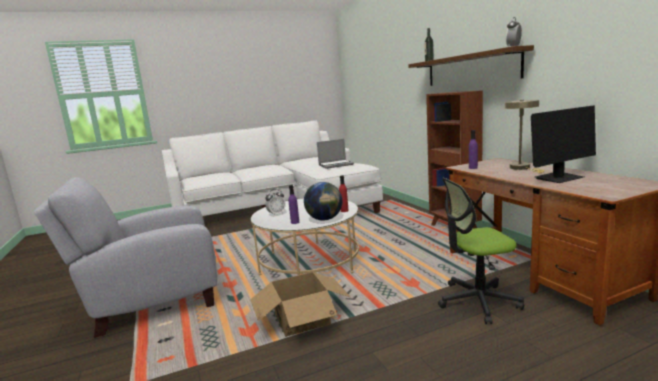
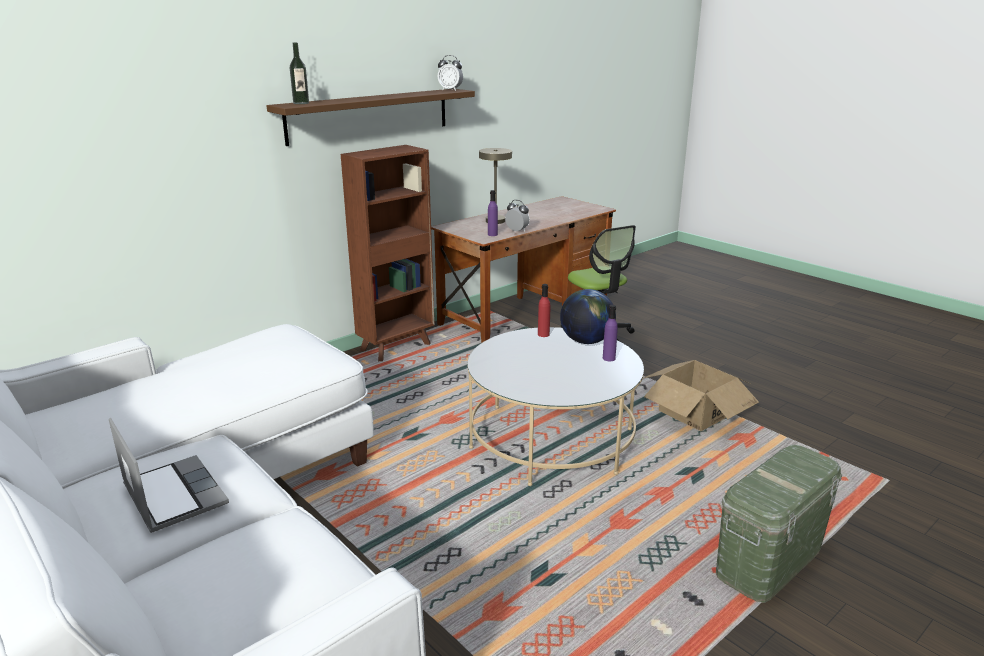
camera: 110 degrees left, 10 degrees up
grey armchair [34,177,217,338] -> green storage box [716,445,842,603]
alarm clock [265,189,286,216] -> alarm clock moved to [505,200,530,232]
laptop [317,139,354,169] -> laptop moved to [109,418,229,533]
monitor [531,105,596,183] -> none

